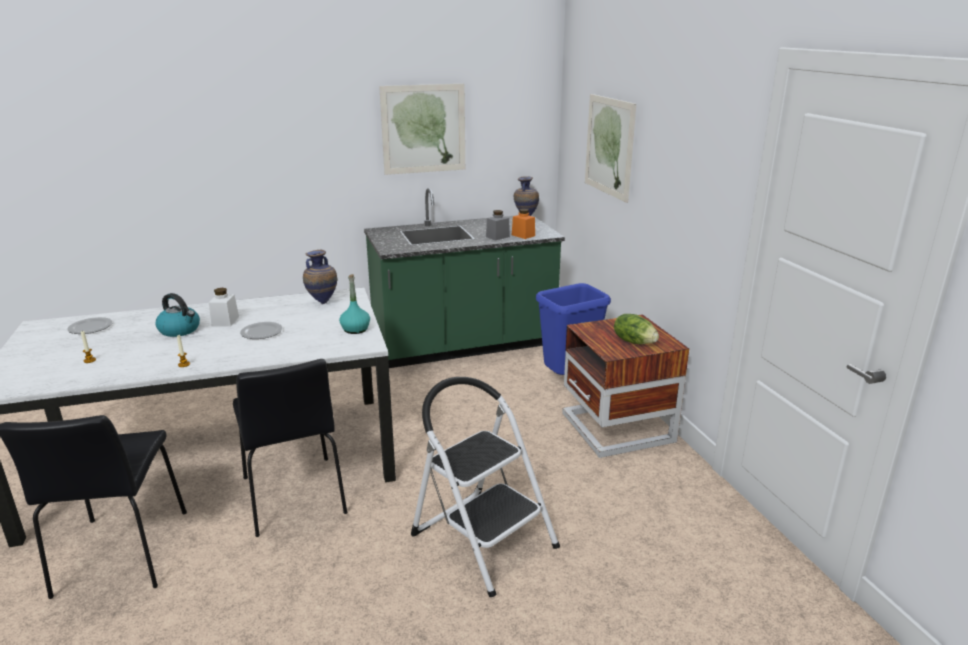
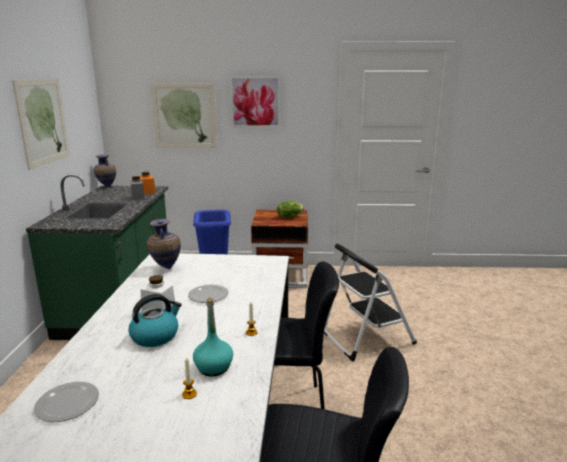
camera: 70 degrees left, 5 degrees down
turquoise bottle [339,274,370,334] -> turquoise bottle moved to [193,298,233,376]
none -> picture [230,76,280,128]

